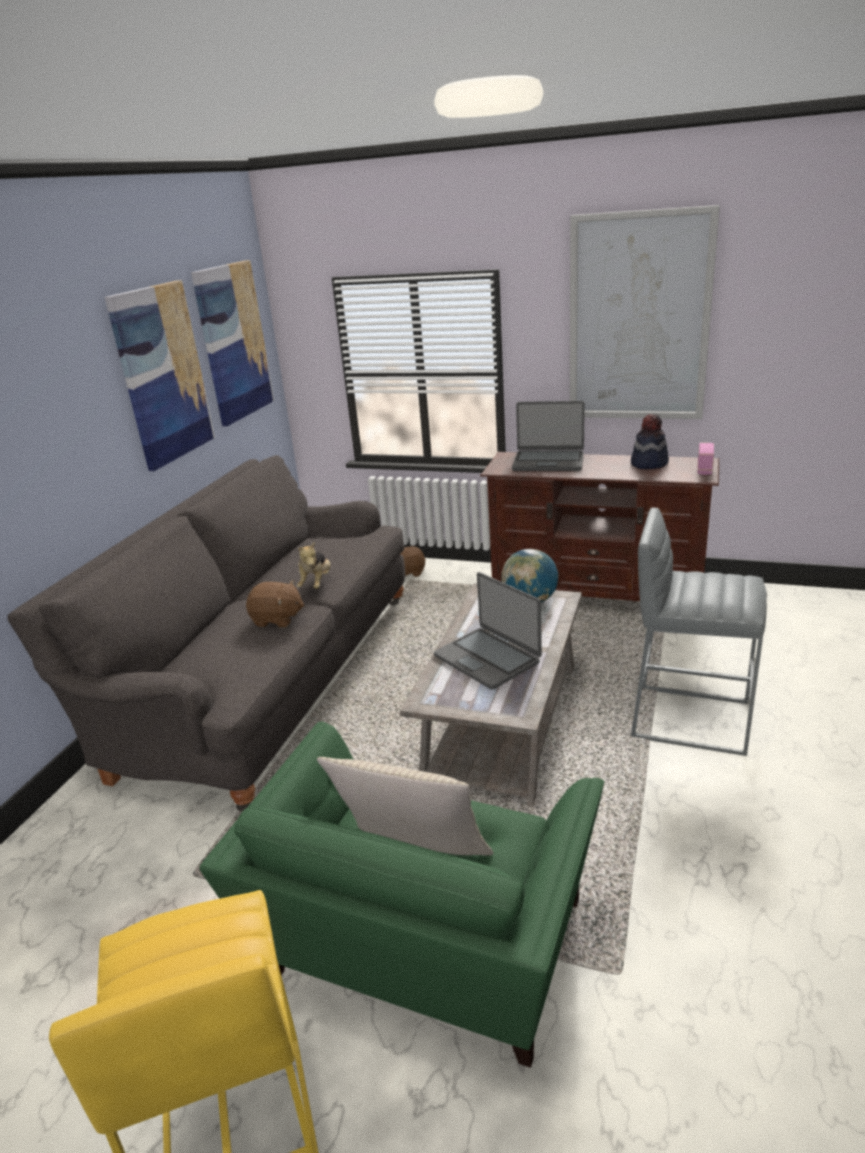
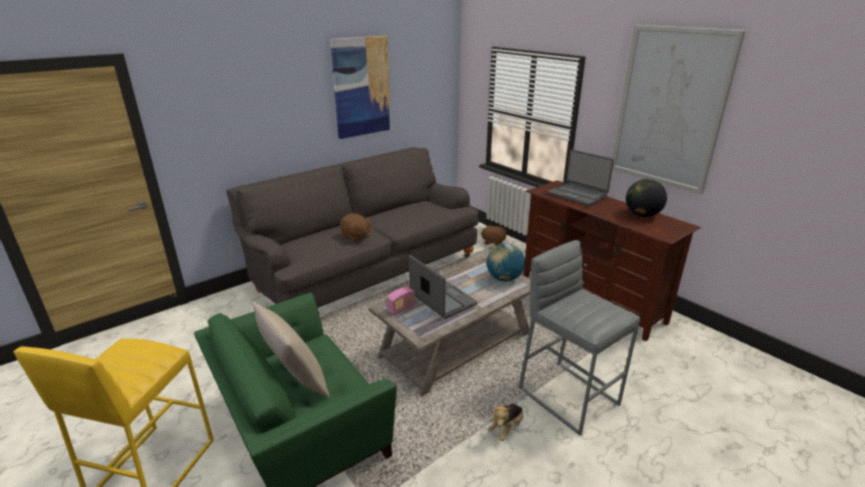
camera: 30 degrees right, 0 degrees up
picture [191,260,274,426] -> none
plush toy [297,542,331,589] -> plush toy moved to [488,404,523,441]
laptop [434,572,542,690] -> laptop turned 150 degrees clockwise [409,255,477,319]
hat [631,414,669,469] -> globe [626,179,667,217]
radio [697,443,714,475] -> radio moved to [387,287,415,315]

